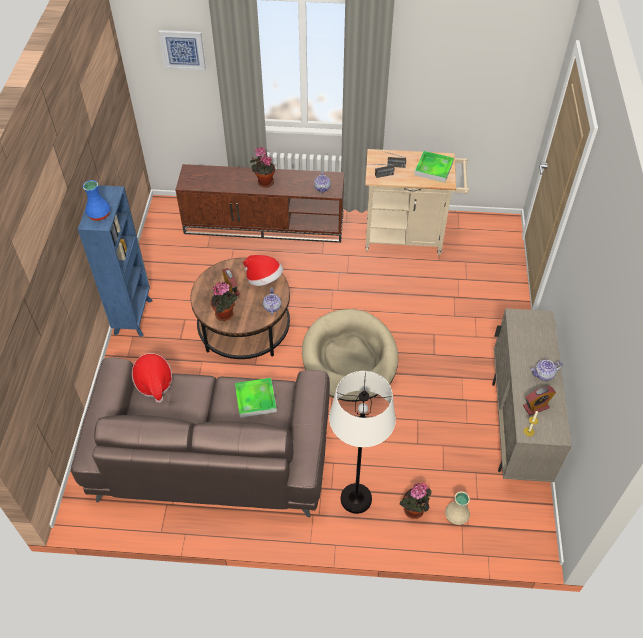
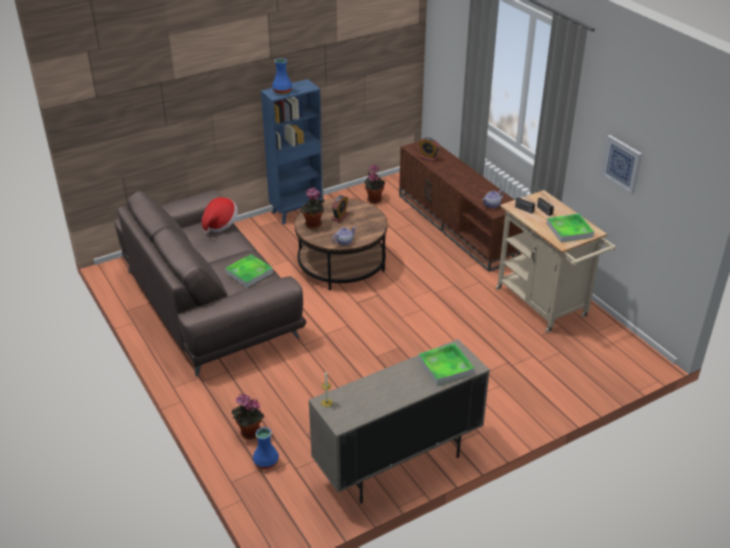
camera: 55 degrees right, 15 degrees down
picture [158,30,206,71] -> picture moved to [601,135,642,194]
hat [243,255,283,286] -> none
potted plant [250,147,275,188] -> potted plant moved to [364,165,385,204]
beige dog bed [302,309,398,402] -> none
white floor lamp [329,371,396,514] -> none
beige vase [445,491,470,526] -> blue vase [253,427,279,469]
alarm clock [523,387,556,415] -> alarm clock moved to [418,137,440,162]
teapot [531,360,563,381] -> none
none -> tray [418,343,474,386]

